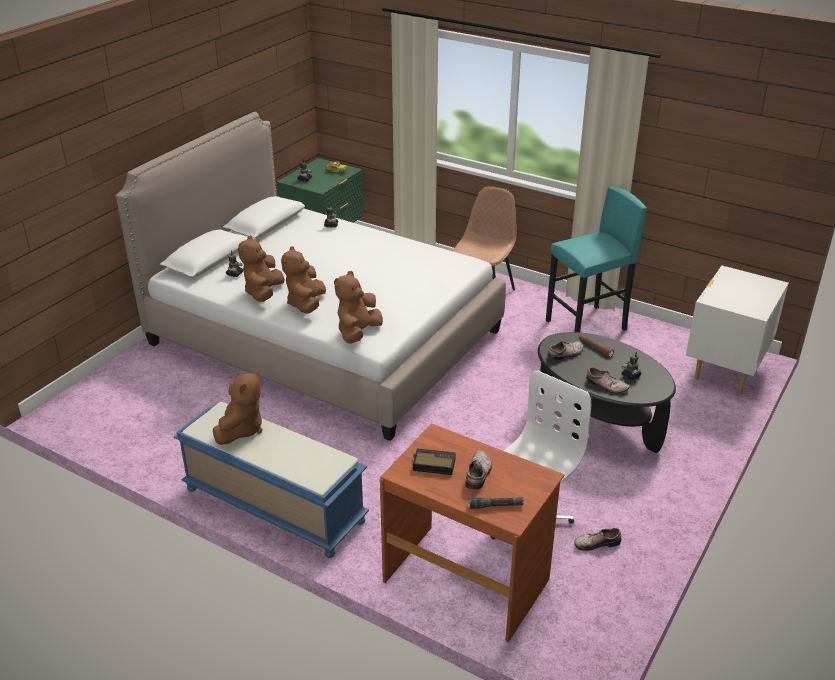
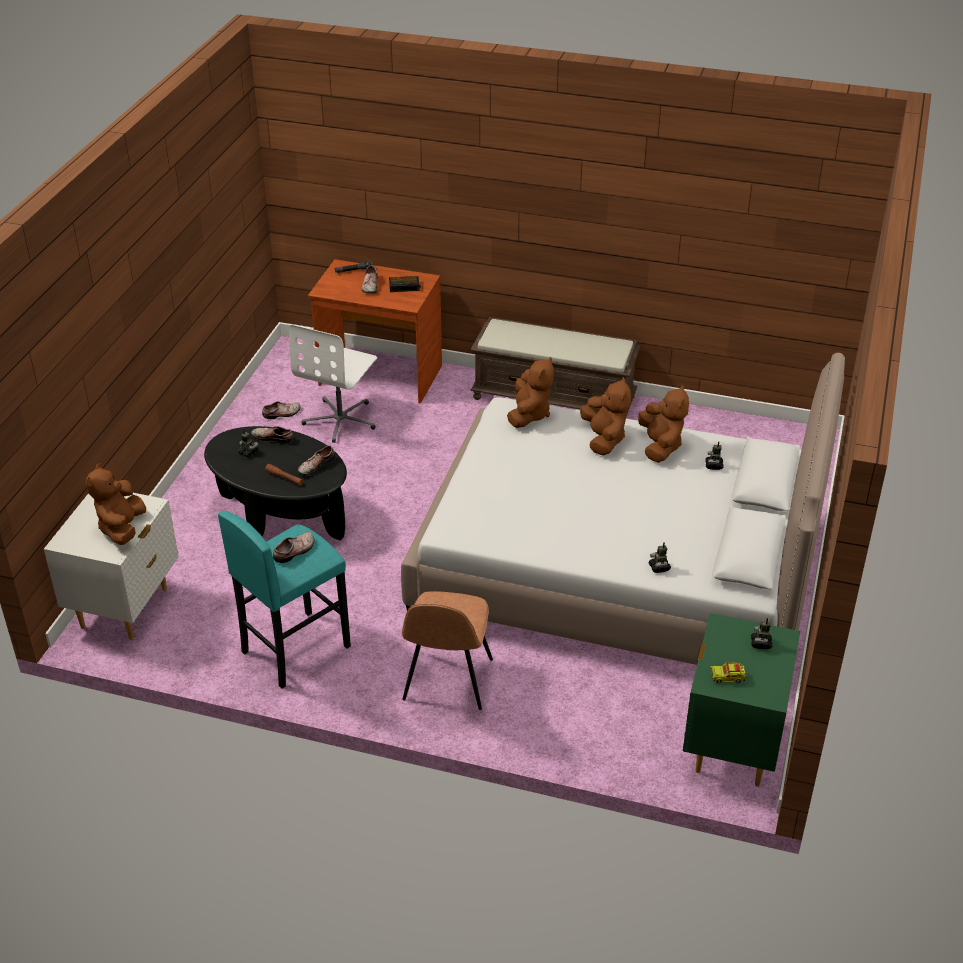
camera: 165 degrees right, 5 degrees up
blue bench [174,402,369,558] -> brown bench [470,317,641,414]
brown plush toy [213,370,263,445] -> brown plush toy moved to [85,463,146,545]
none -> shoe [273,531,314,563]

